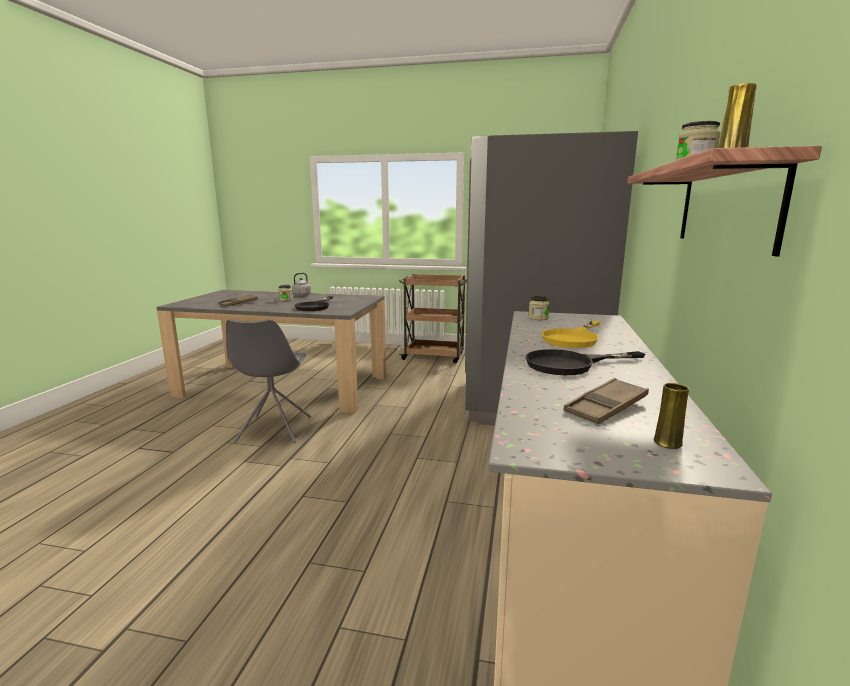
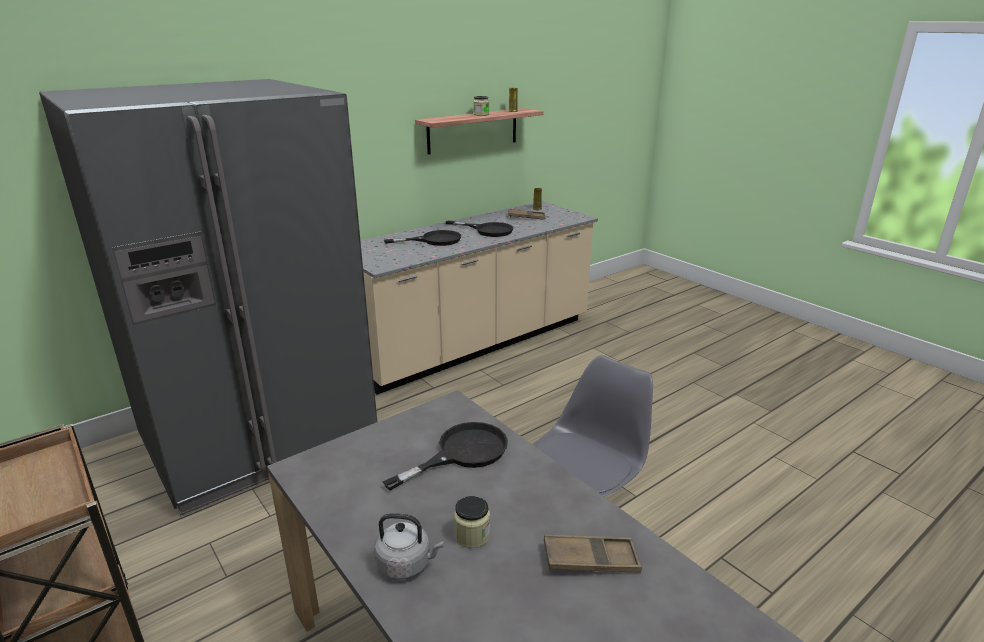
camera: 140 degrees left, 10 degrees up
jar [528,296,550,320] -> none
yellow frying pan [542,321,600,348] -> black frying pan [384,230,461,246]

